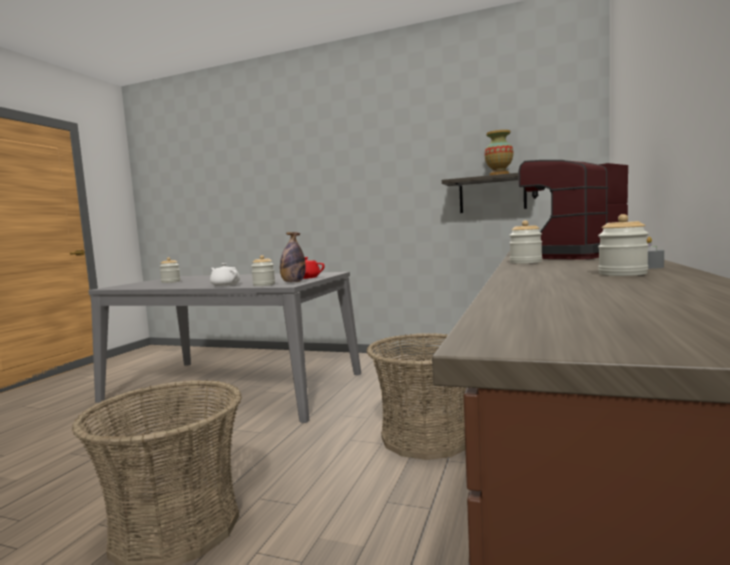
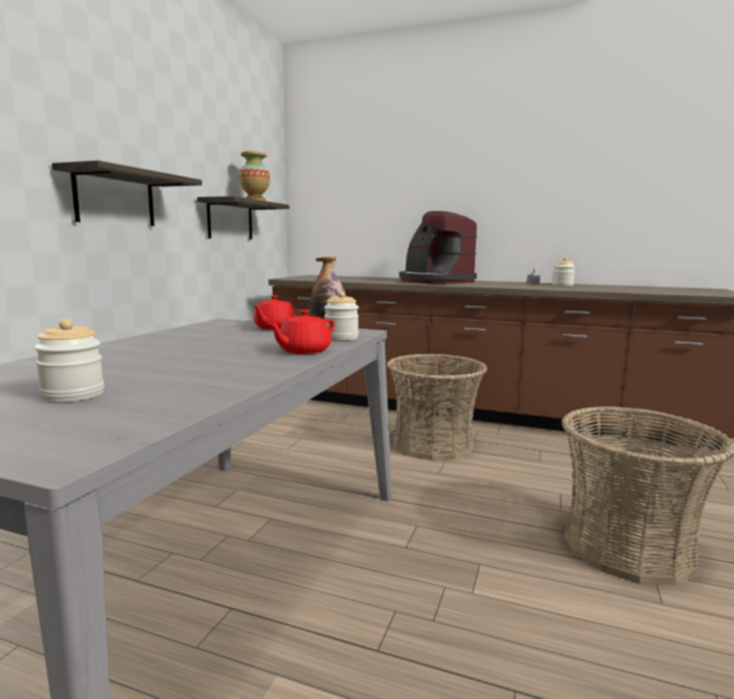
camera: 90 degrees left, 5 degrees up
white teapot [210,263,240,287] -> red teapot [267,310,334,354]
jar [509,220,542,264] -> none
none -> shelf [52,160,202,226]

